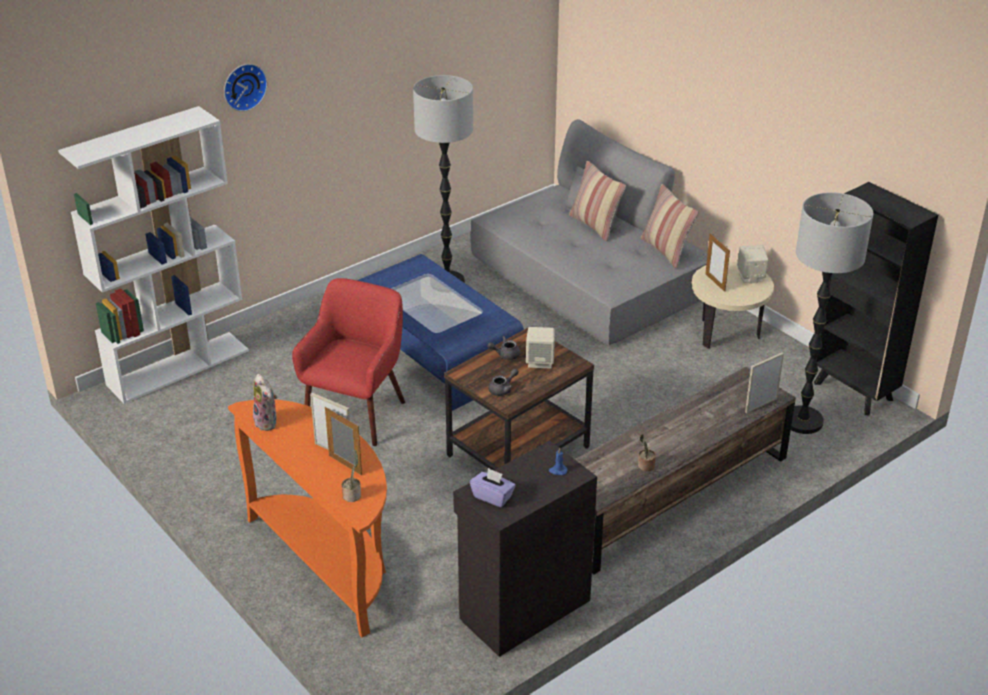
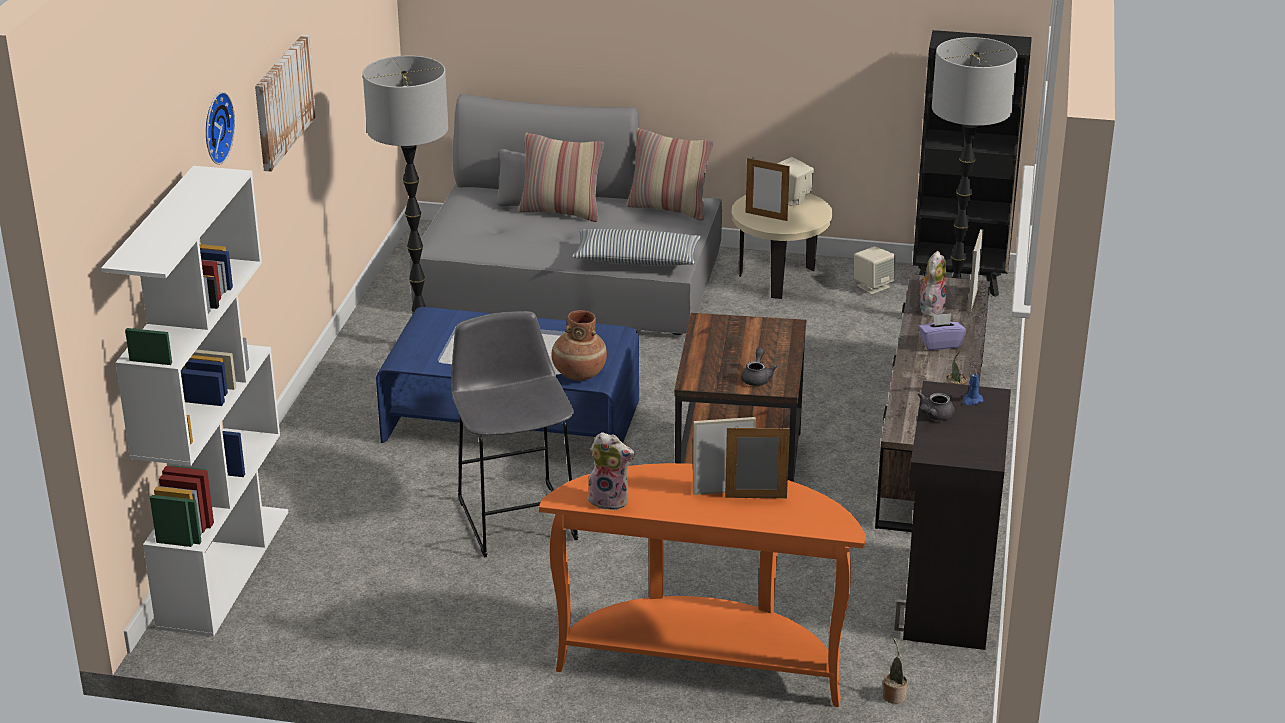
camera: 40 degrees left, 5 degrees down
red armchair [292,278,405,446] -> grey stool [451,311,578,557]
potted plant [342,450,361,502] -> potted plant moved to [883,636,907,704]
purple tissue box [470,468,516,507] -> purple tissue box moved to [919,313,966,350]
grey teapot [487,336,520,360] -> grey teapot moved to [917,392,955,421]
beige speaker [526,327,555,369] -> beige speaker moved to [854,246,895,294]
none -> picture [255,35,316,172]
none -> brown vase [551,310,607,381]
none -> pillow [572,229,701,265]
none -> plush toy [919,251,946,317]

